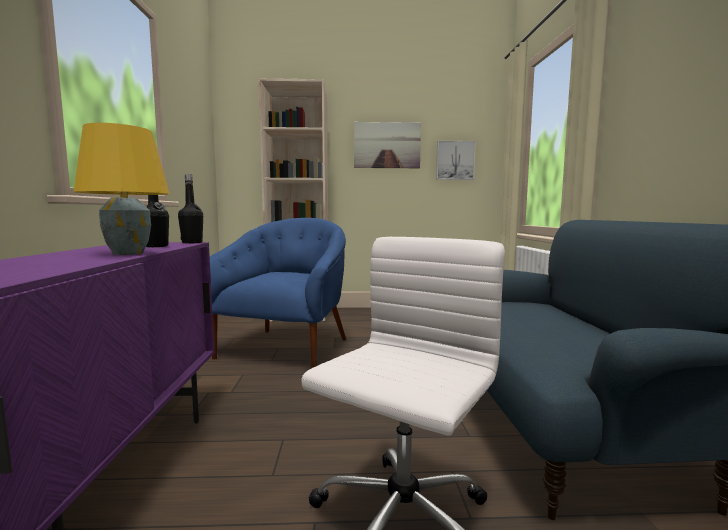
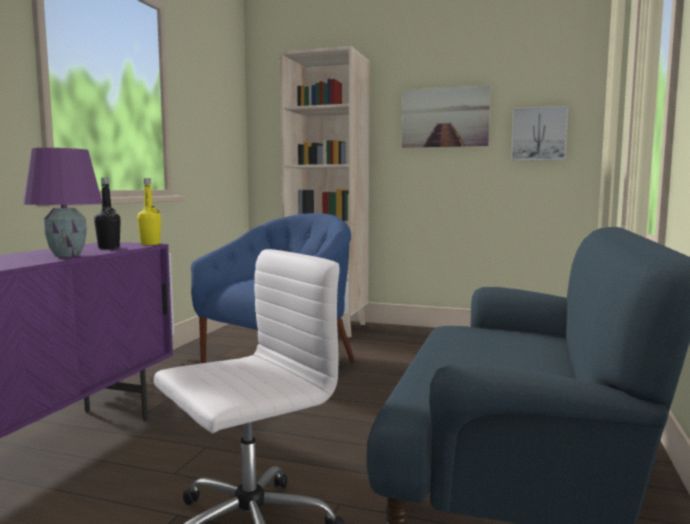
camera: 20 degrees right, 0 degrees up
yellow table lamp [73,123,169,255] -> purple table lamp [23,148,102,257]
black bottle [178,174,203,243] -> yellow bottle [137,178,161,245]

